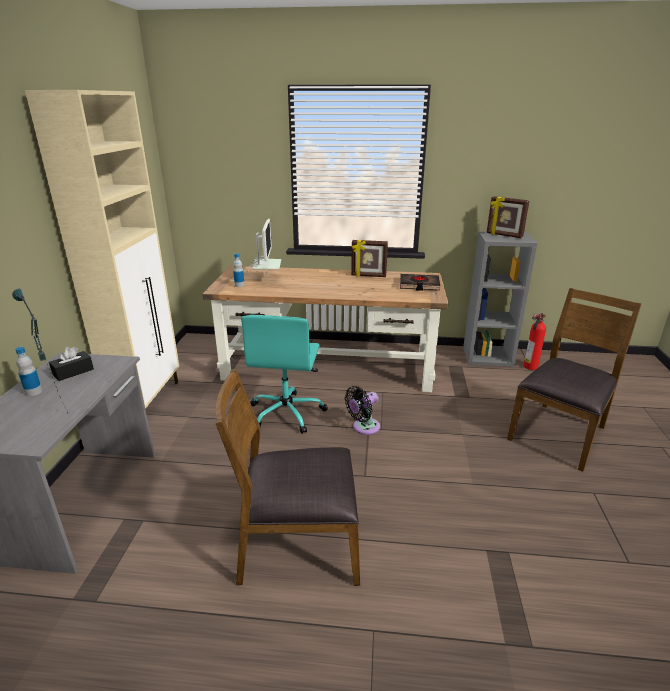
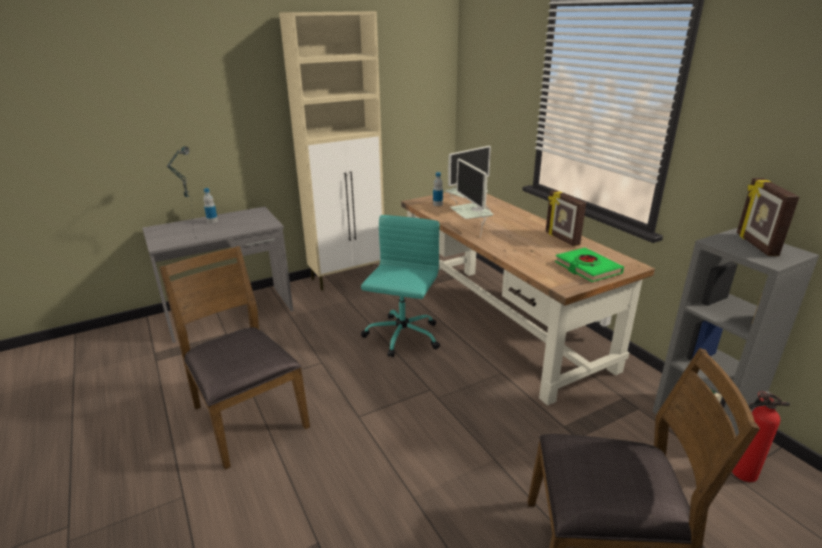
camera: 55 degrees right, 0 degrees up
black tissue box [49,347,94,381] -> none
turquoise office chair [241,315,328,434] -> turquoise office chair turned 135 degrees clockwise [361,215,440,357]
black fan [345,386,380,435] -> none
black book [400,274,440,291] -> green book [555,248,624,282]
none -> monitor [450,158,493,237]

